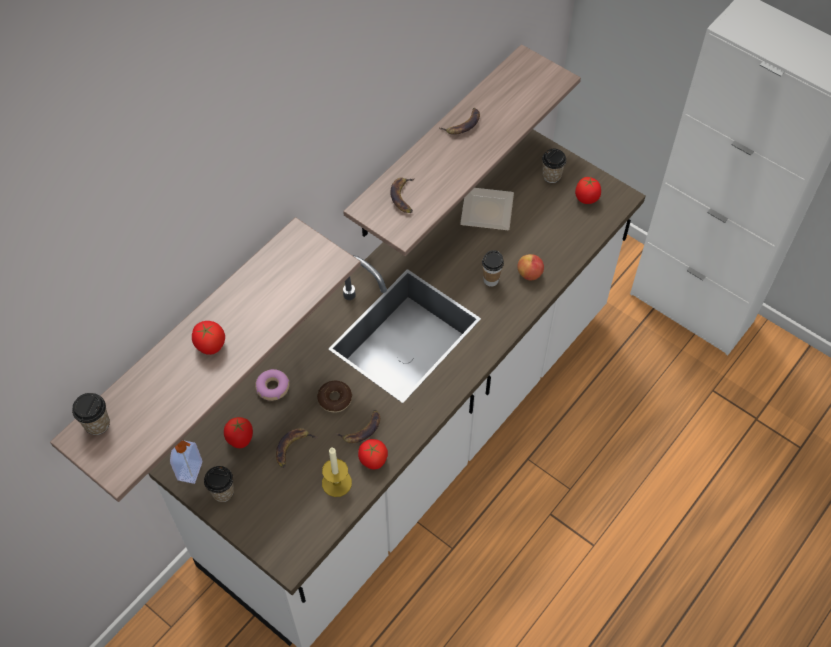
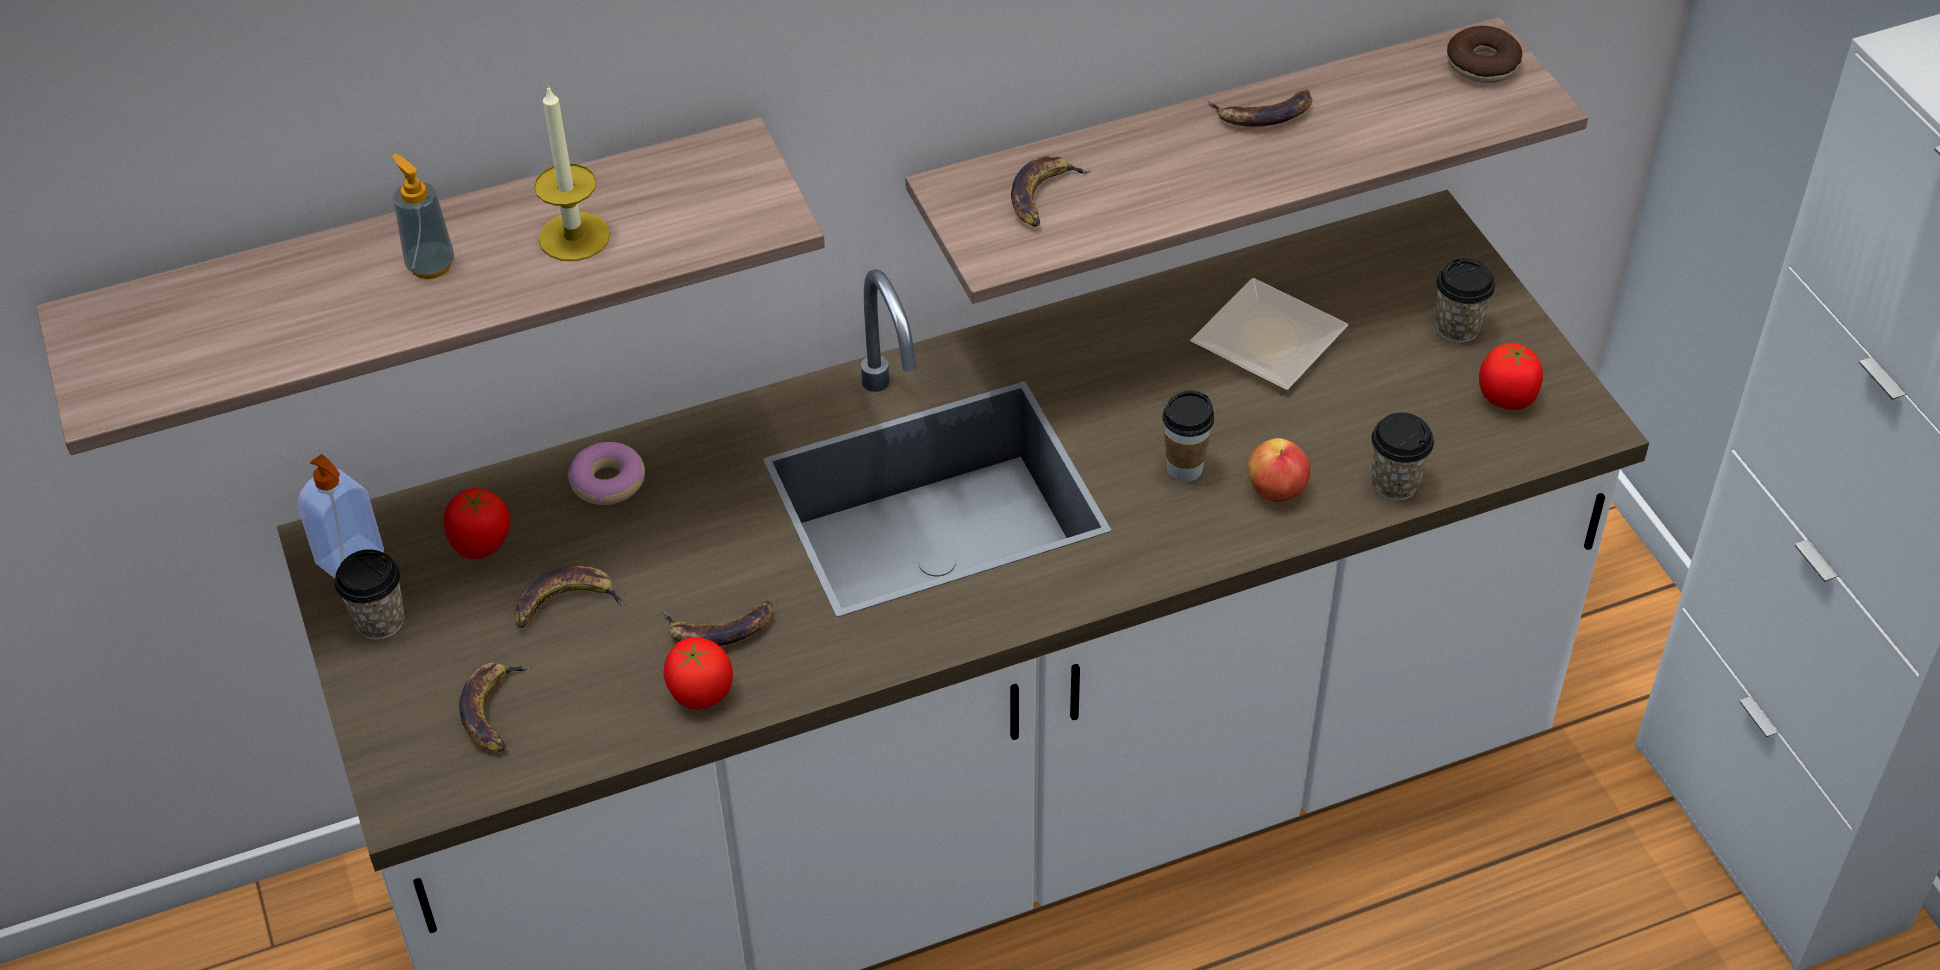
camera: 30 degrees right, 10 degrees down
cup [72,393,110,435] -> cup moved to [1371,412,1434,501]
tomato [192,321,225,355] -> soap dispenser [392,154,454,279]
donut [317,381,352,413] -> donut moved to [1447,26,1522,83]
candle [322,448,352,497] -> candle moved to [534,85,610,261]
none -> banana [459,663,530,752]

